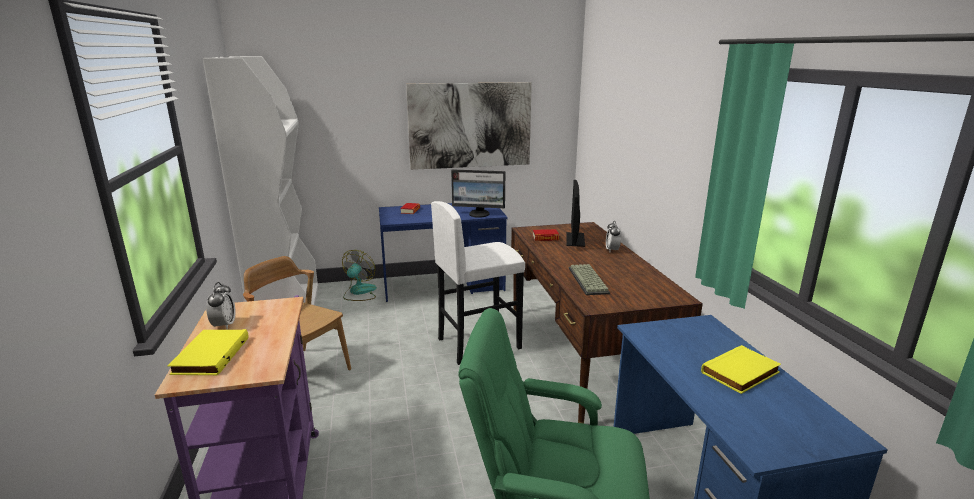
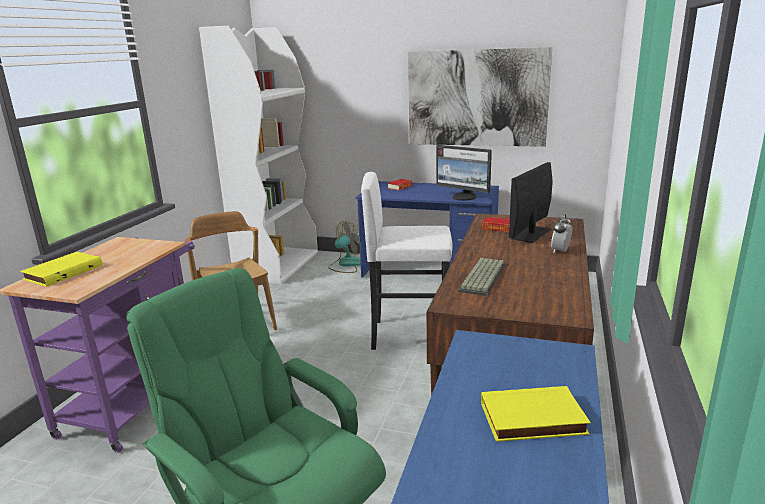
camera: 30 degrees right, 0 degrees up
alarm clock [206,282,235,330] -> none

